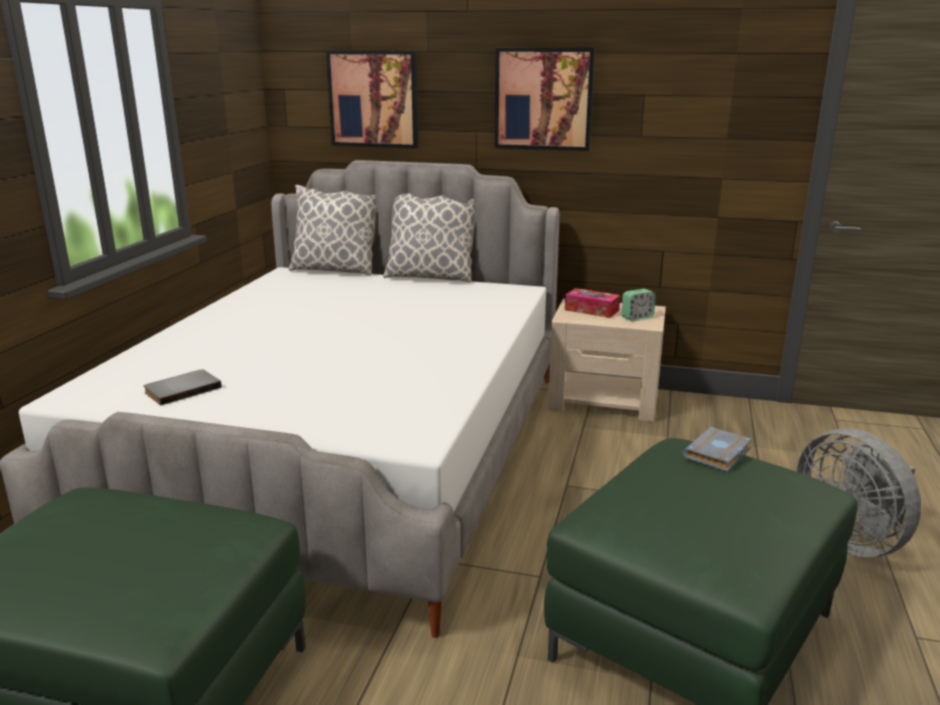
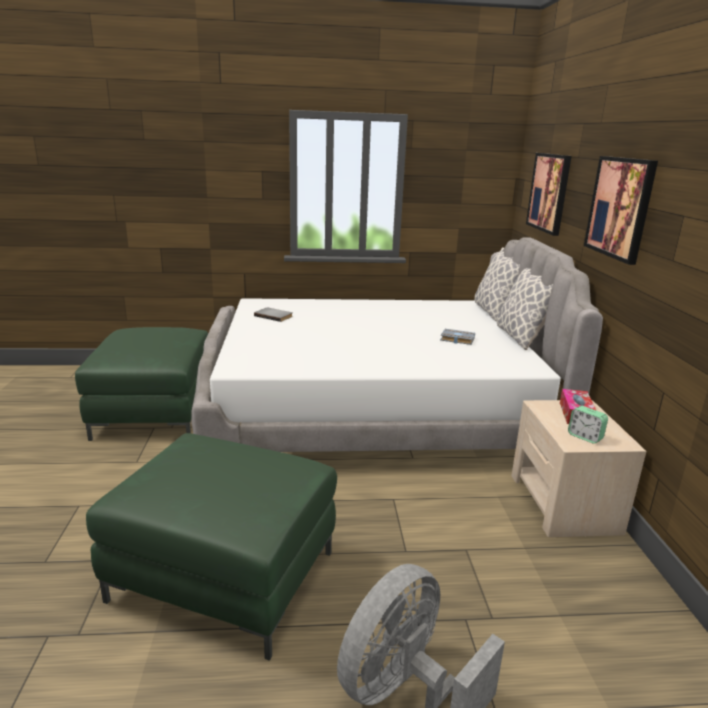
camera: 70 degrees right, 0 degrees up
grey book [682,427,752,472] -> grey book moved to [440,329,475,345]

